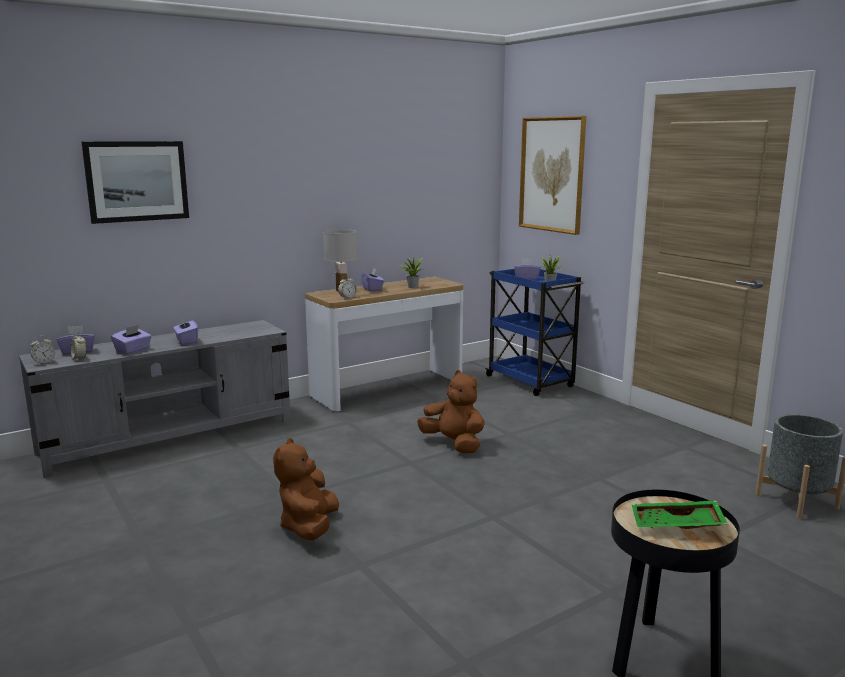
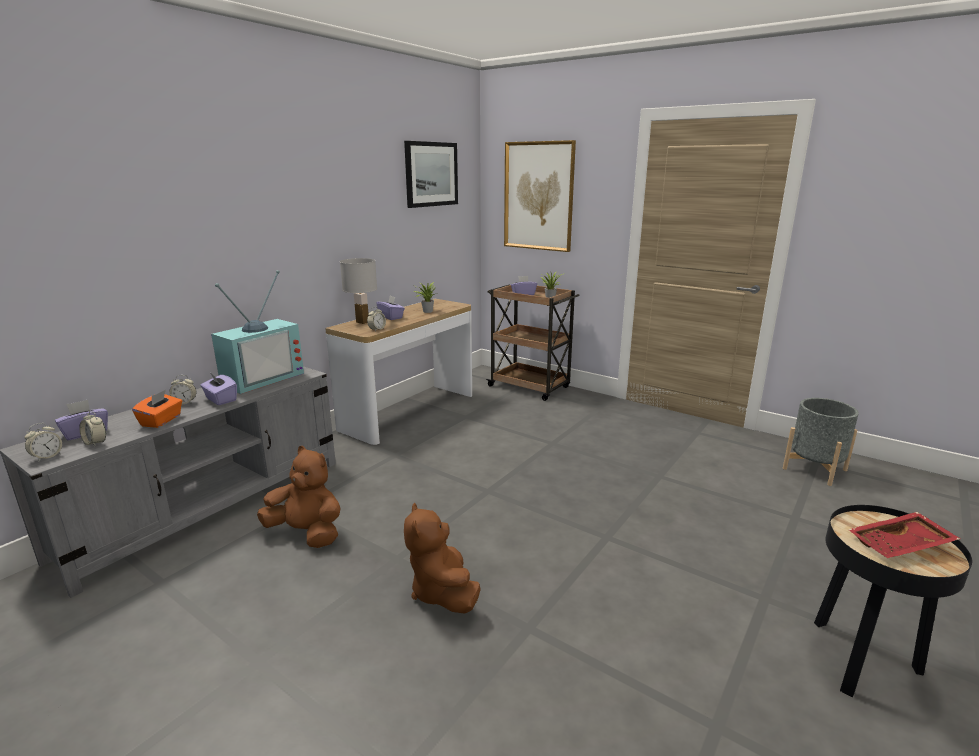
camera: 20 degrees left, 5 degrees up
picture [82,141,189,224] -> picture moved to [404,141,458,208]
purple tissue box [111,325,152,354] -> orange tissue box [132,390,182,428]
brown plush toy [417,370,484,453] -> brown plush toy moved to [257,446,340,548]
blue cart [485,269,584,396] -> brown cart [486,284,580,401]
green tray [632,500,728,529] -> red tray [848,512,961,558]
none -> alarm clock [169,375,196,405]
none -> television [211,270,304,394]

